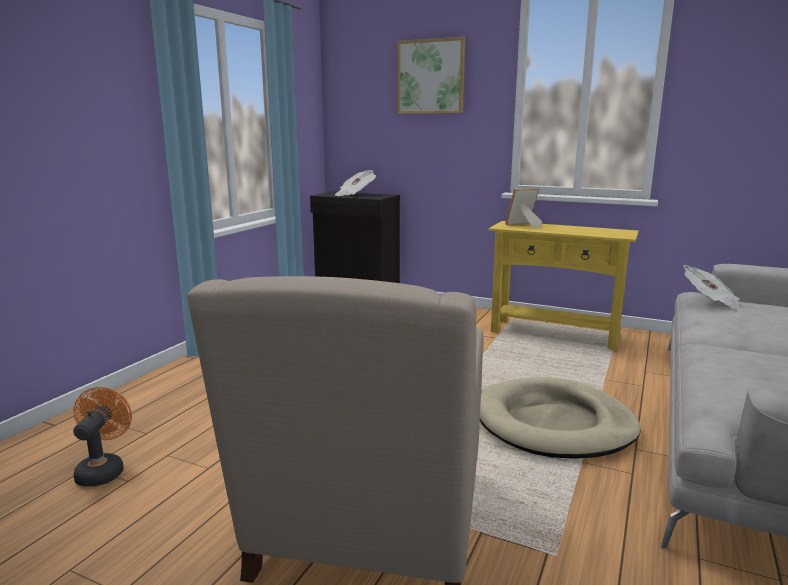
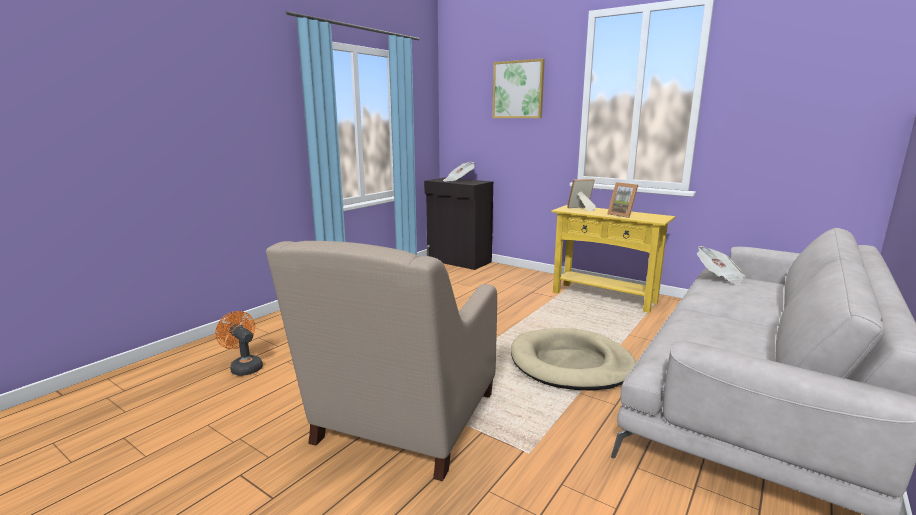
camera: 10 degrees right, 0 degrees up
orange fan [73,387,132,487] -> orange fan turned 60 degrees counterclockwise [215,311,263,376]
none -> picture frame [607,182,638,218]

